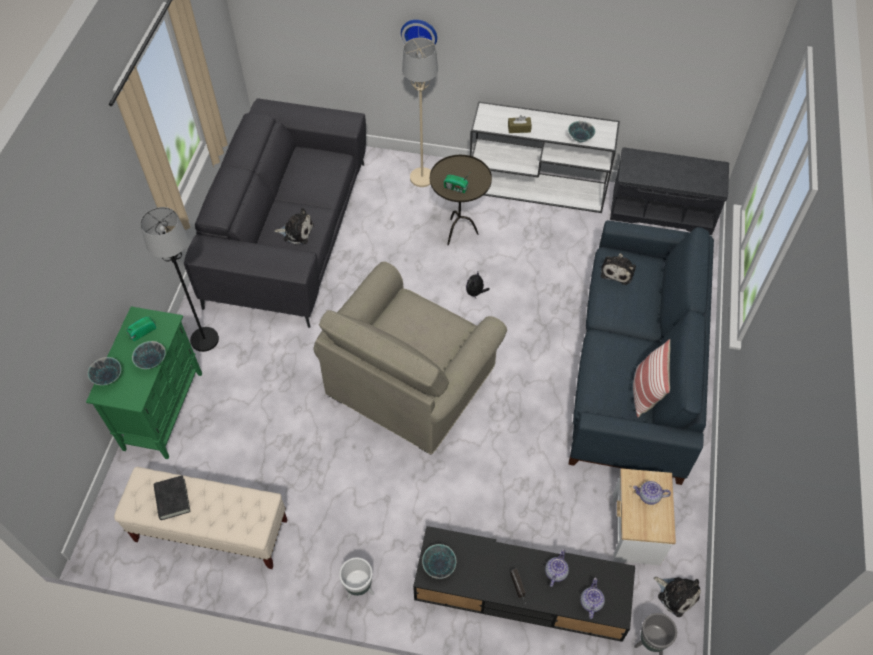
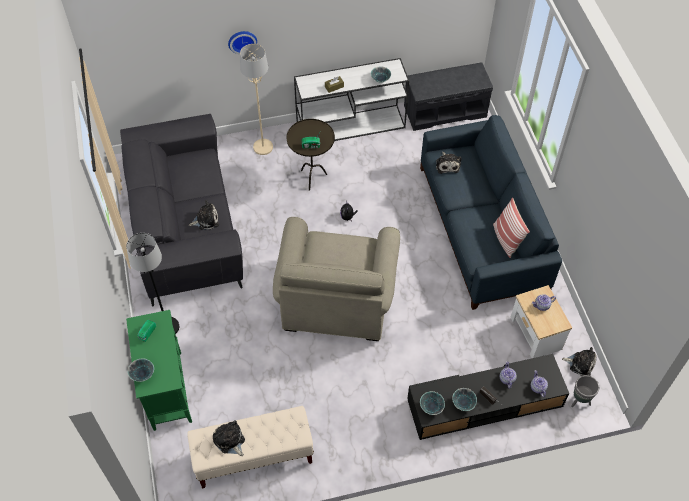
camera: 25 degrees left, 0 degrees up
bowl [132,341,166,369] -> bowl moved to [452,388,477,411]
black book [153,475,191,520] -> plush toy [213,420,245,456]
white planter [339,557,374,601] -> none

